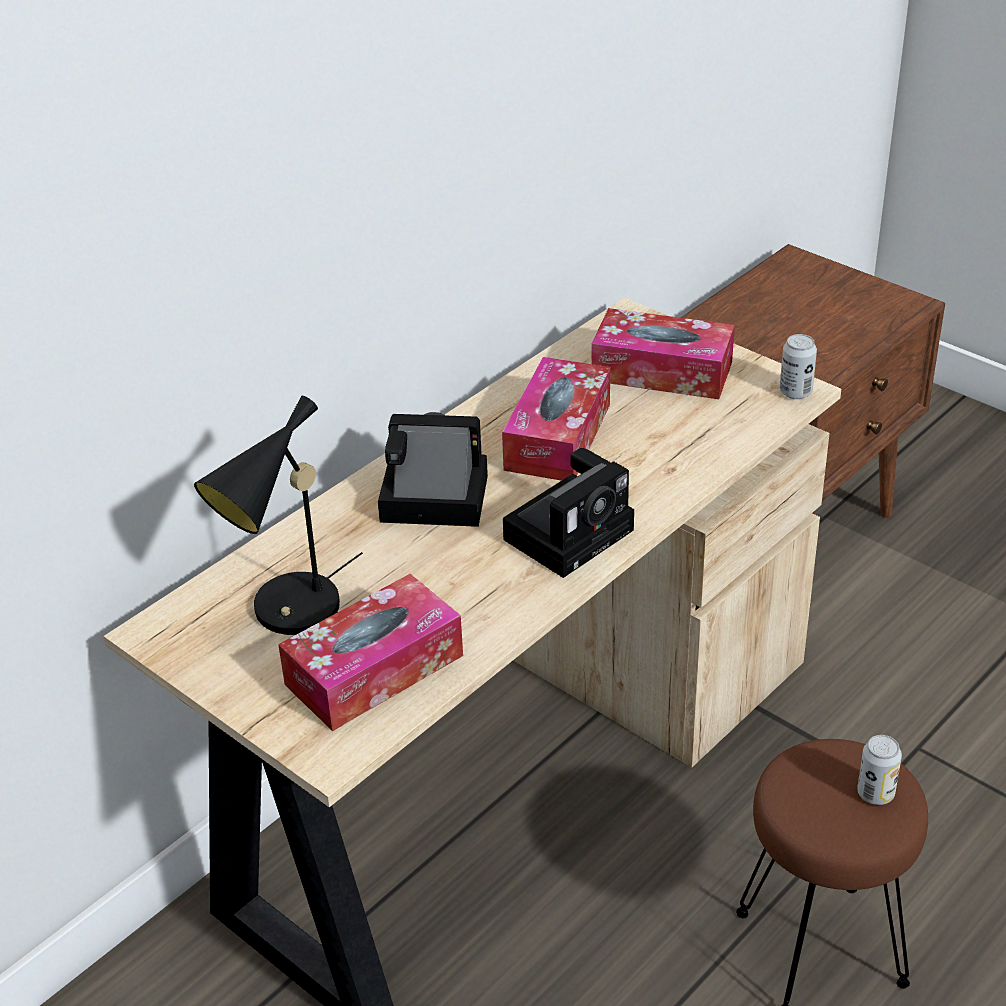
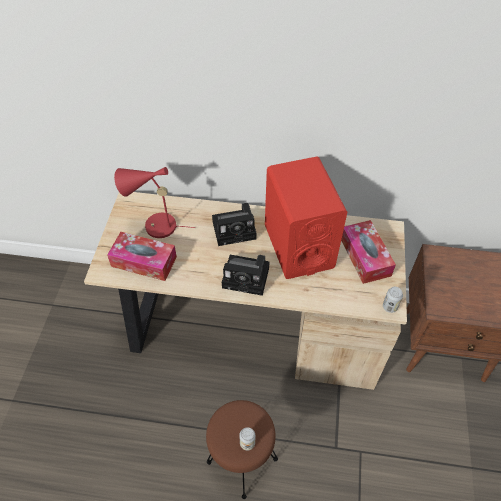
camera: 55 degrees right, 15 degrees up
black table lamp [194,396,363,635] -> red table lamp [114,167,195,238]
camera [378,412,488,527] -> camera turned 105 degrees clockwise [212,203,257,246]
tissue box [502,357,610,481] -> red speaker [265,157,347,279]

